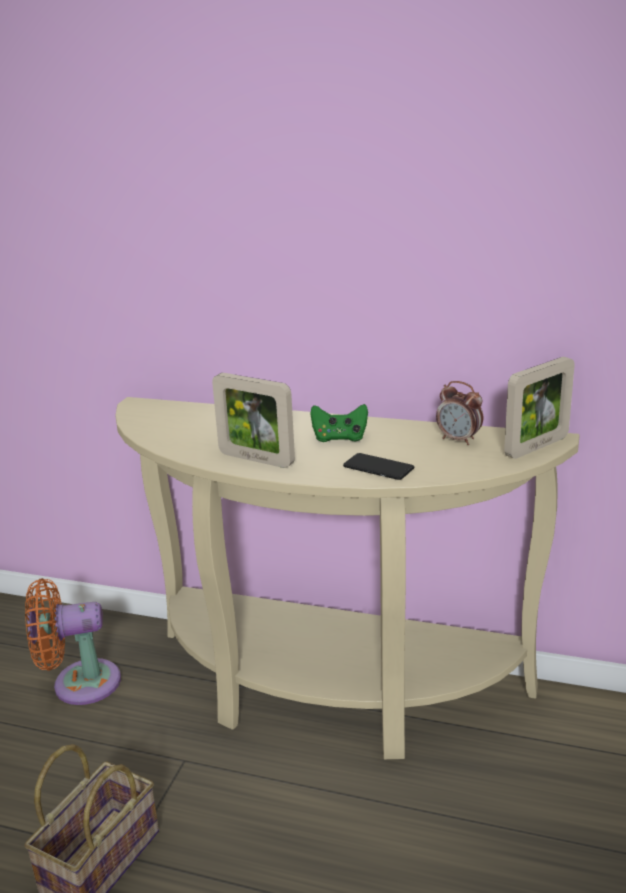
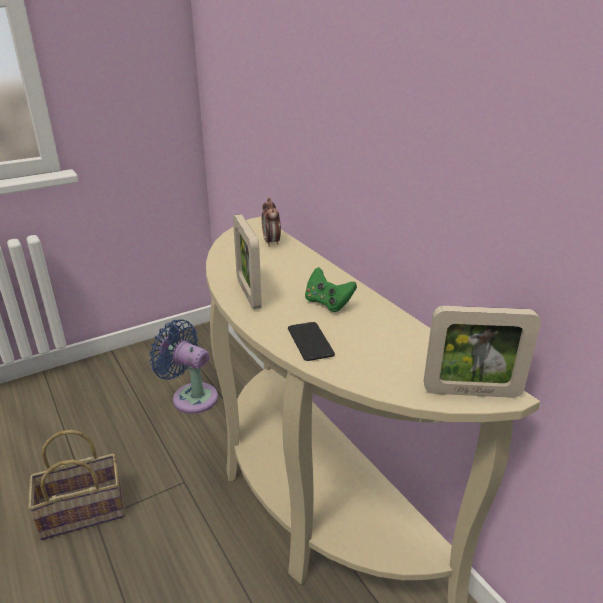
camera: 40 degrees right, 5 degrees up
orange fan [25,578,121,705] -> blue fan [149,319,218,414]
alarm clock [436,381,483,445] -> alarm clock moved to [262,198,281,247]

